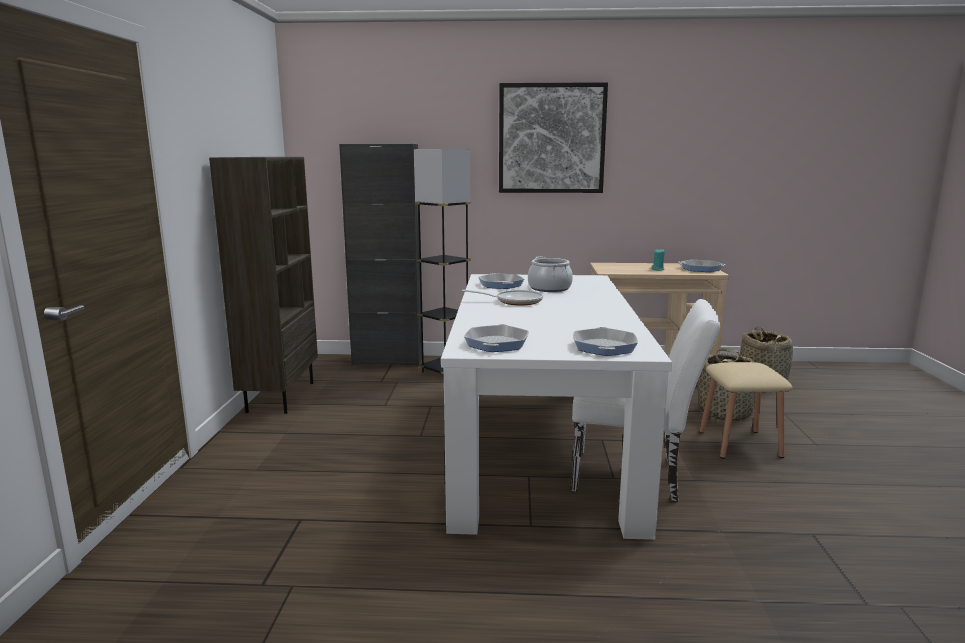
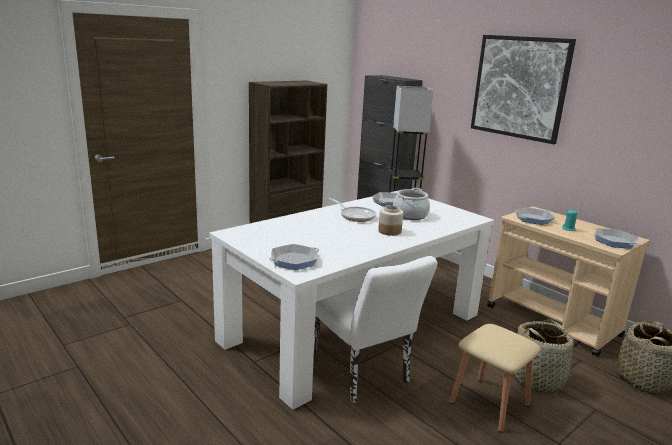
camera: 45 degrees right, 5 degrees up
frying pan [464,324,529,352] -> frying pan moved to [515,208,555,225]
none -> jar [378,205,403,236]

